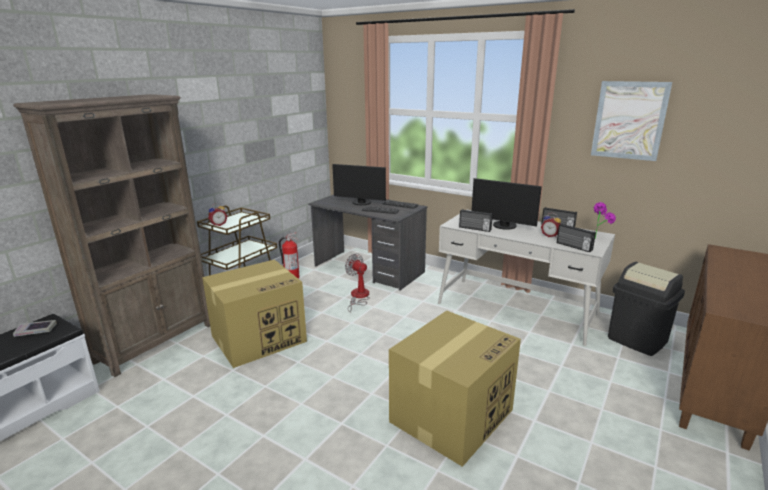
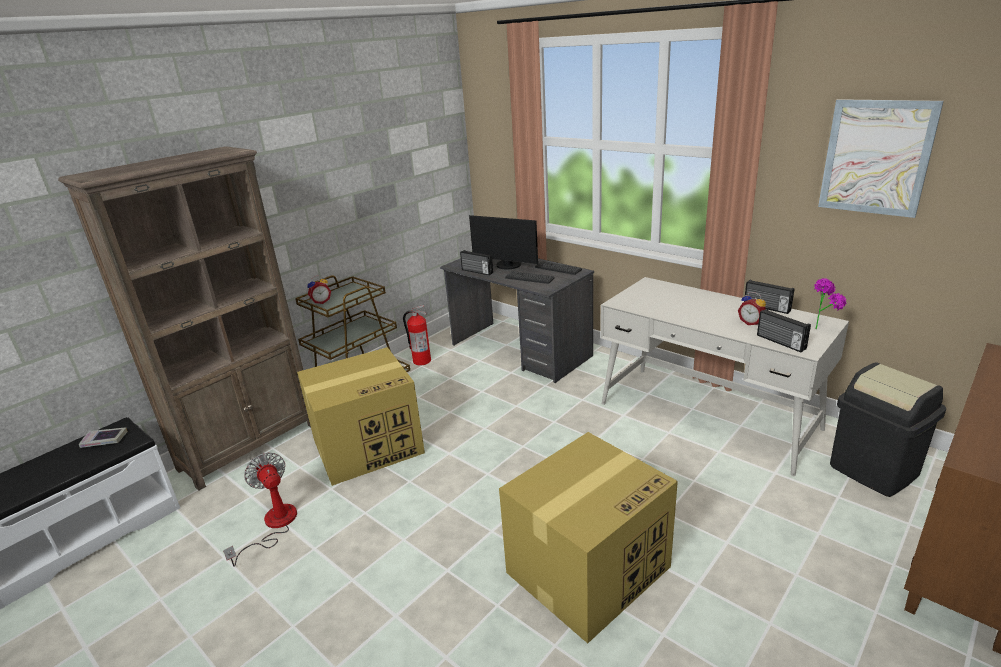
camera: 10 degrees right, 5 degrees up
fan [345,253,370,312] -> fan moved to [223,452,297,567]
radio [459,209,493,232] -> radio moved to [460,250,493,275]
monitor [472,178,542,230] -> none

